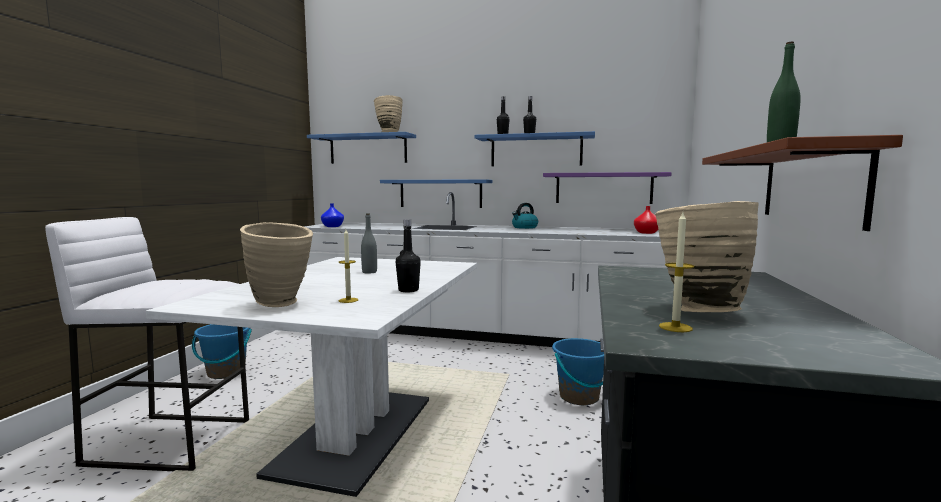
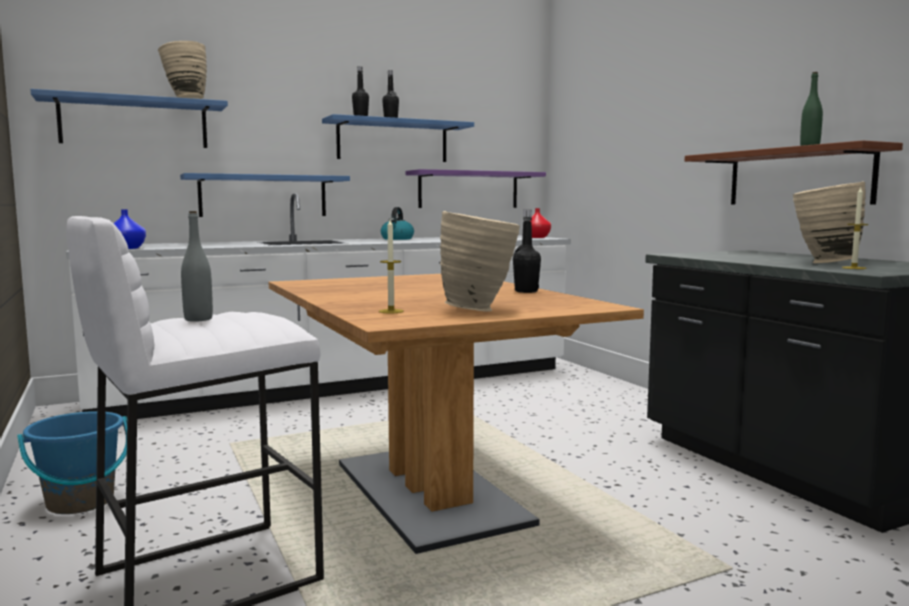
camera: 40 degrees left, 0 degrees up
white dining table [146,257,477,497] -> brown dining table [269,274,644,554]
candle [339,229,359,303] -> candle moved to [379,219,404,313]
grey bottle [361,213,377,274] -> grey bottle moved to [181,211,213,322]
blue bucket [552,338,604,405] -> none

